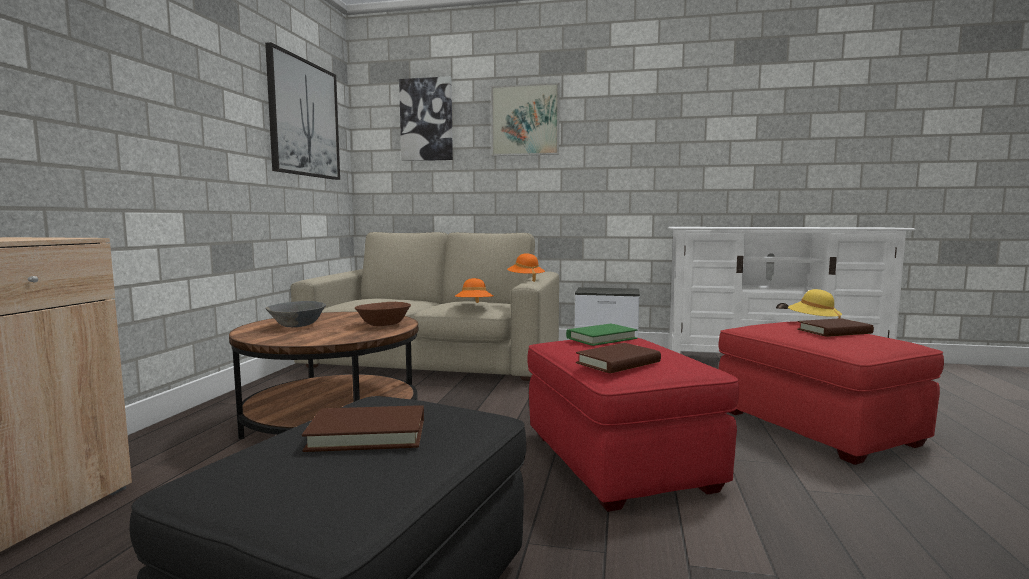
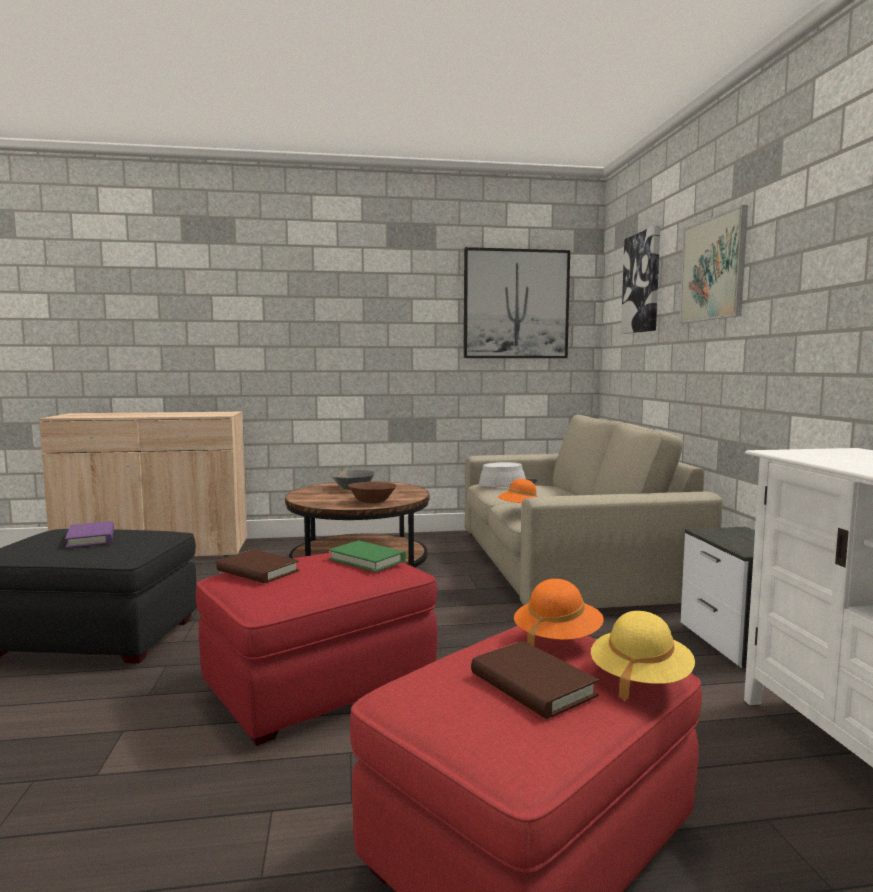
camera: 70 degrees right, 0 degrees up
brown book [302,405,424,452] -> purple book [65,521,114,548]
orange hat [507,253,545,282] -> orange hat moved to [514,579,604,646]
none -> grey hat [479,462,537,487]

